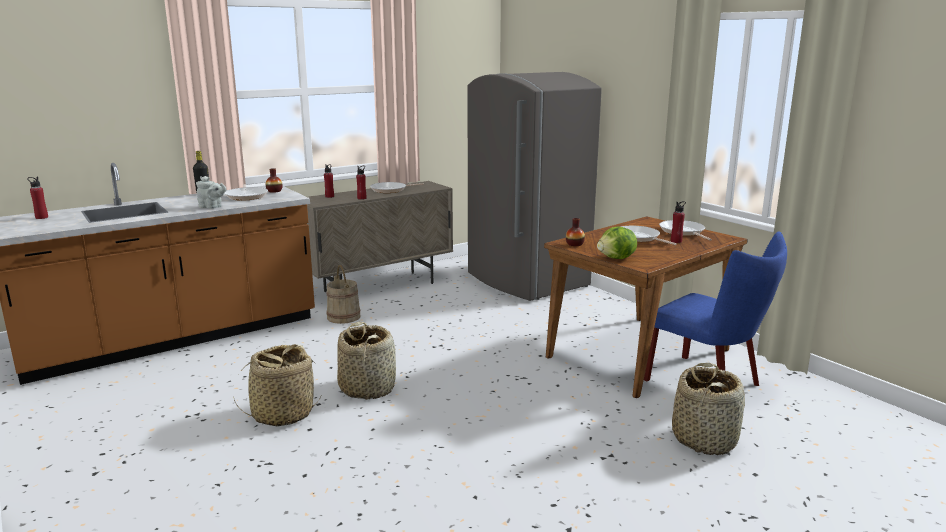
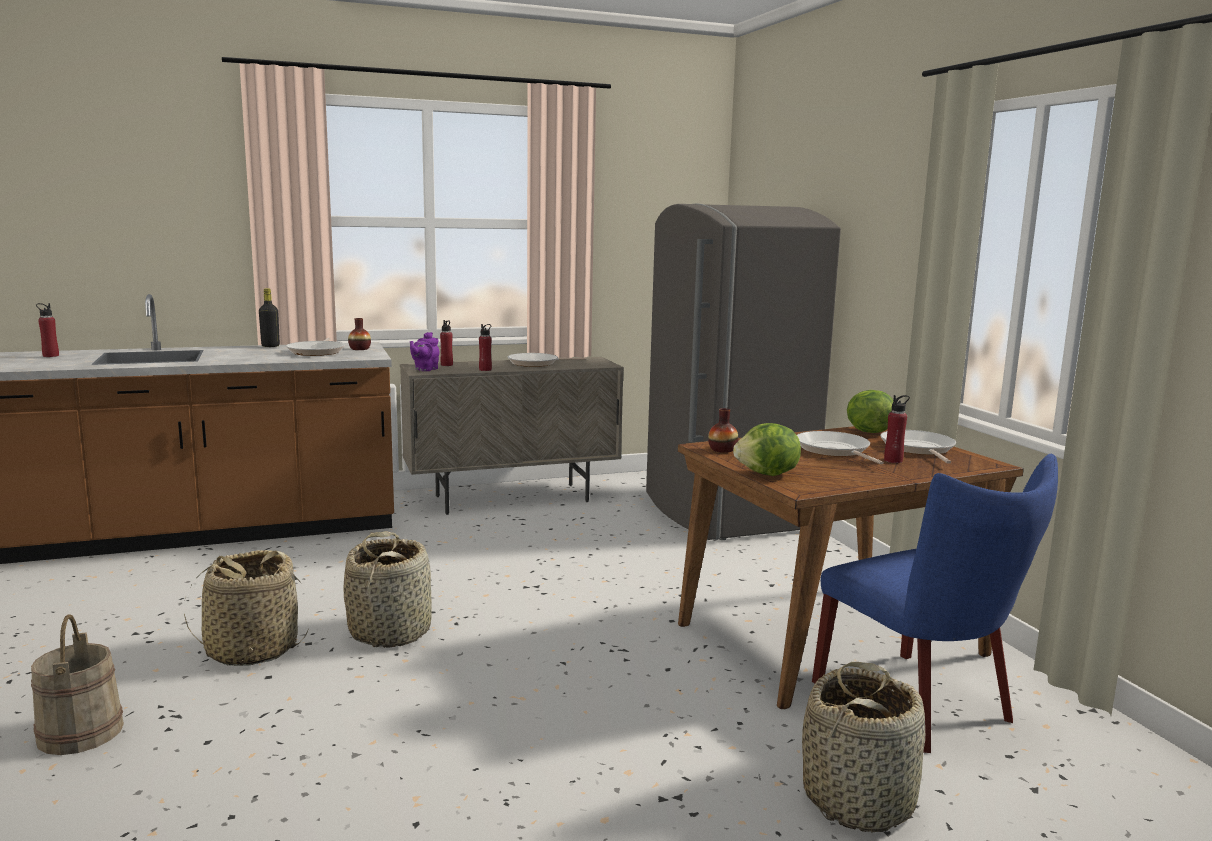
camera: 15 degrees right, 5 degrees down
grey teapot [196,176,227,209] -> none
beige bucket [326,265,360,324] -> beige bucket moved to [31,614,124,755]
none -> purple teapot [410,332,439,371]
none -> lettuce [847,390,894,433]

